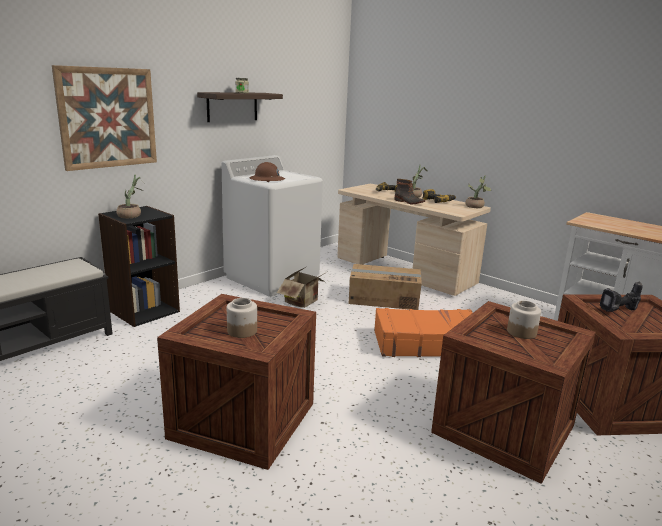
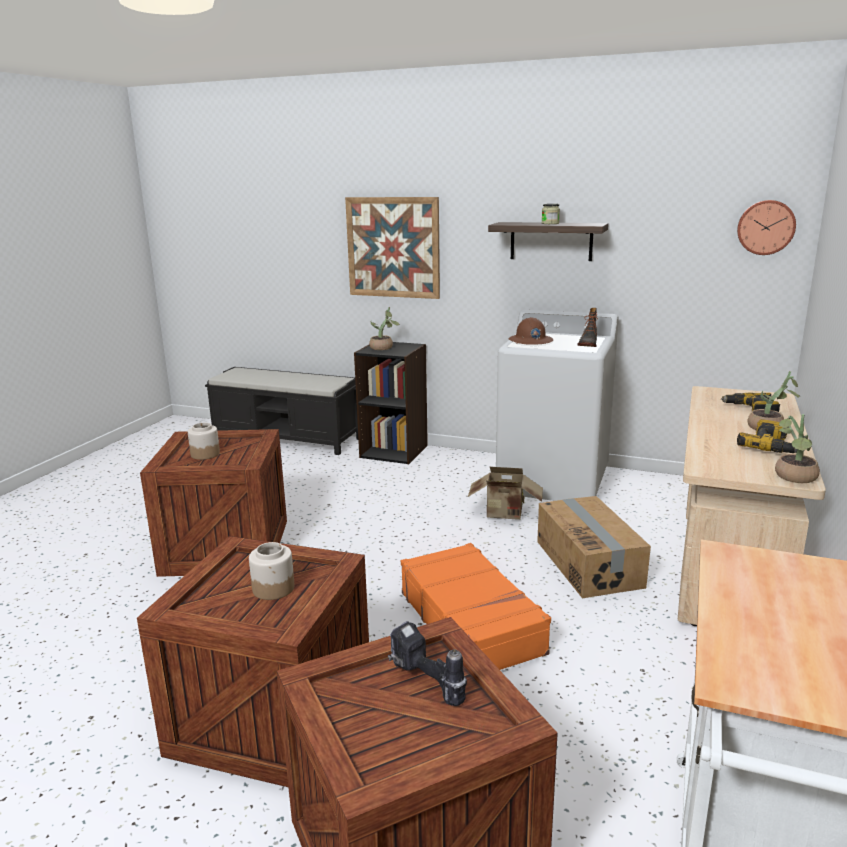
camera: 70 degrees right, 0 degrees up
boot [394,179,425,204] -> boot moved to [578,308,598,347]
none -> wall clock [737,200,796,255]

